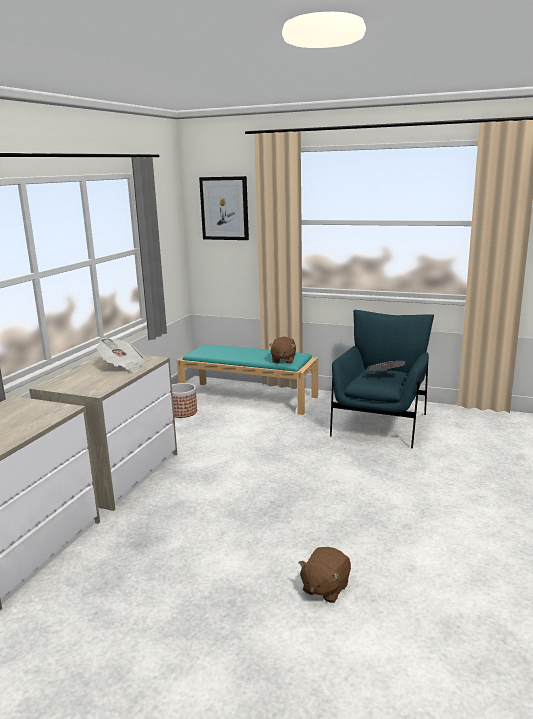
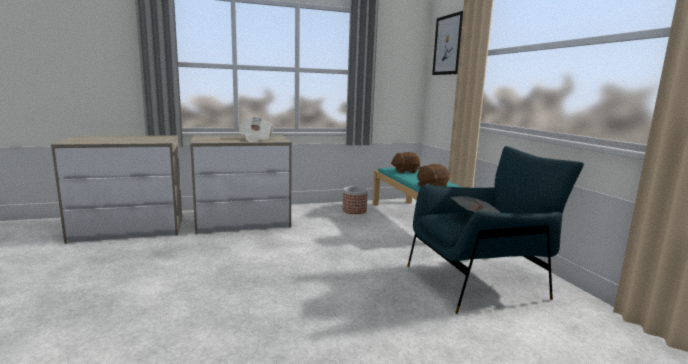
camera: 50 degrees right, 5 degrees down
brown plush toy [298,547,351,603] -> brown plush toy moved to [391,152,420,173]

